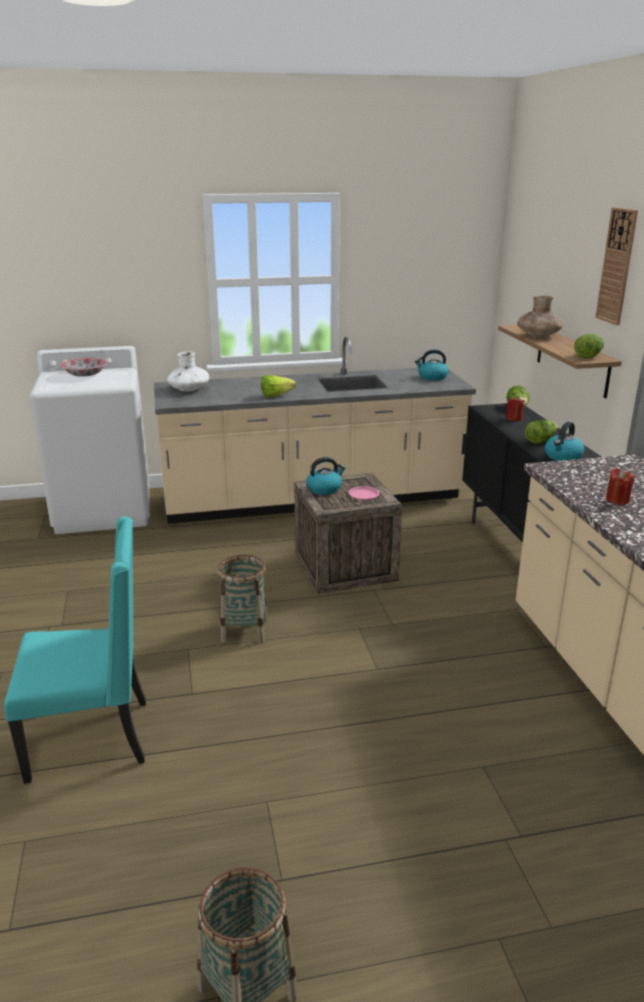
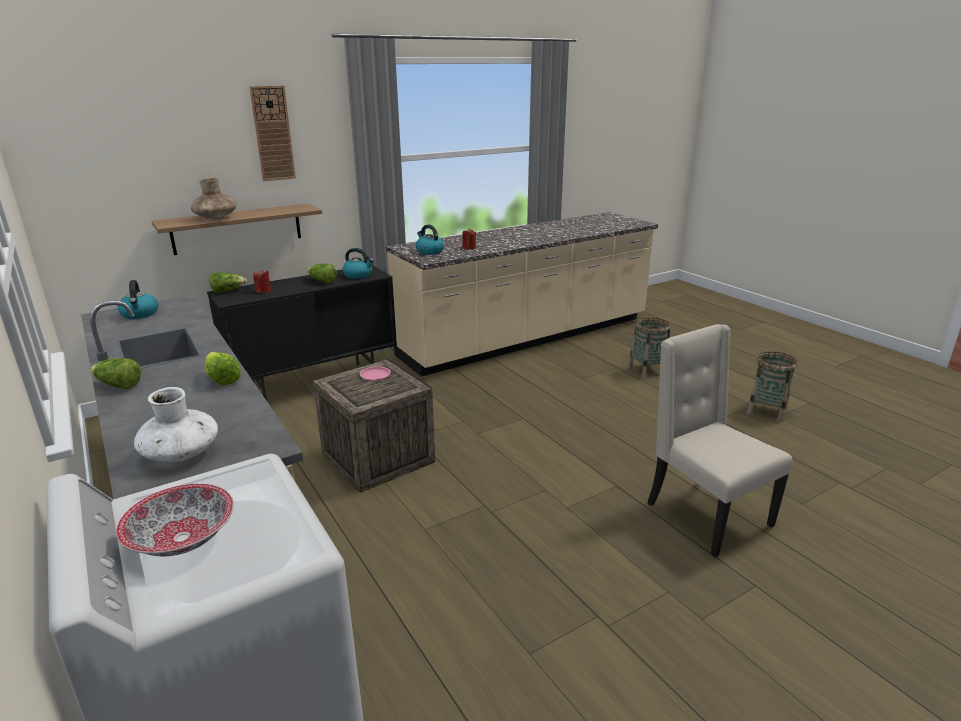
camera: 110 degrees left, 0 degrees up
turquoise chair [4,516,146,784] -> beige chair [647,324,793,557]
basket [218,555,268,643] -> basket moved to [628,317,670,379]
kettle [306,457,346,495] -> kettle moved to [416,225,444,255]
lettuce [574,334,604,359] -> lettuce moved to [90,358,141,389]

